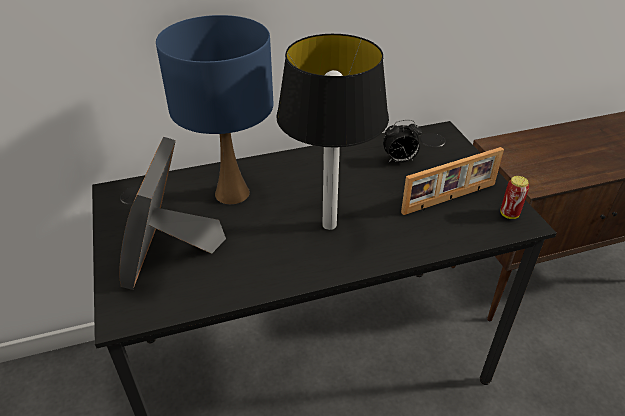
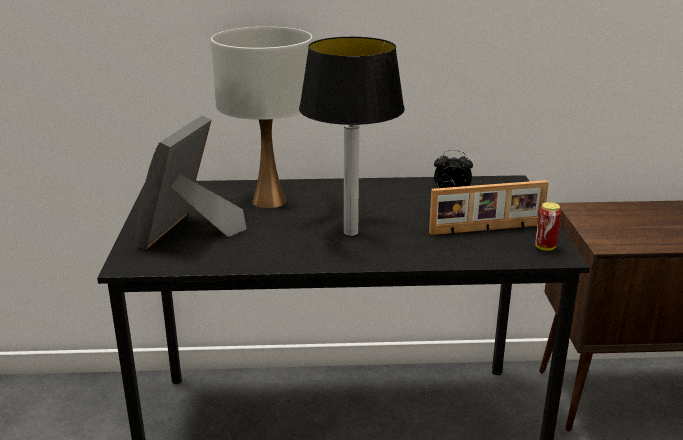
camera: 15 degrees right, 15 degrees down
blue table lamp [156,15,273,205] -> white table lamp [211,27,313,208]

